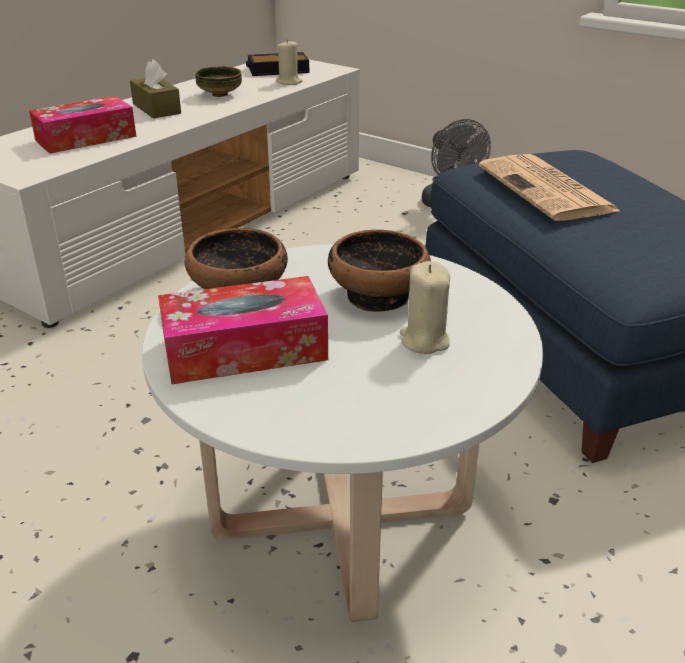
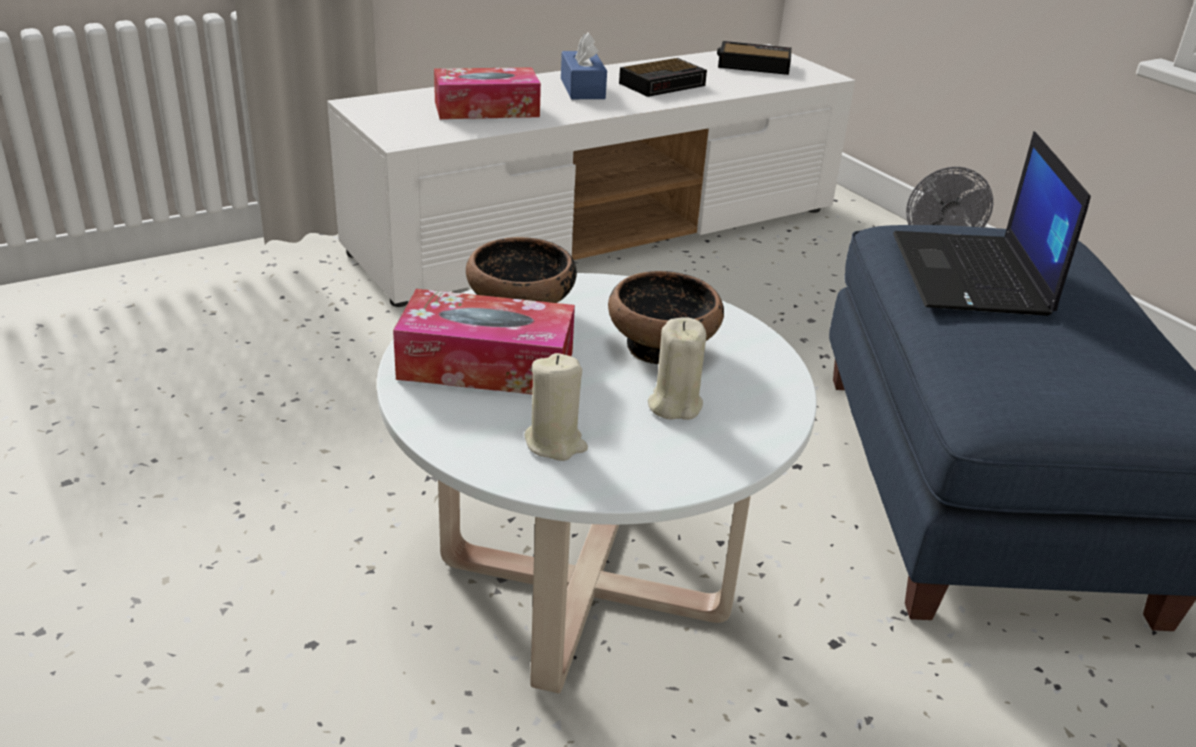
camera: 20 degrees right, 0 degrees up
brown tissue box [130,59,181,118] -> blue tissue box [561,33,607,99]
bowl [195,66,242,97] -> alarm clock [619,58,707,97]
beige candle [276,39,303,85] -> beige candle moved to [524,353,588,461]
newspaper [479,154,620,221] -> laptop [893,131,1091,316]

